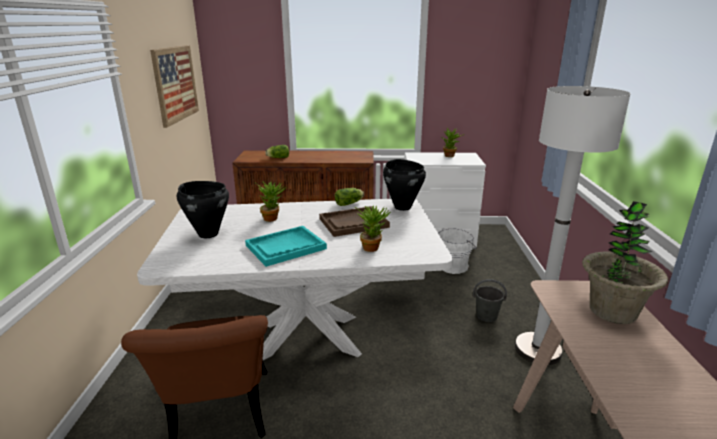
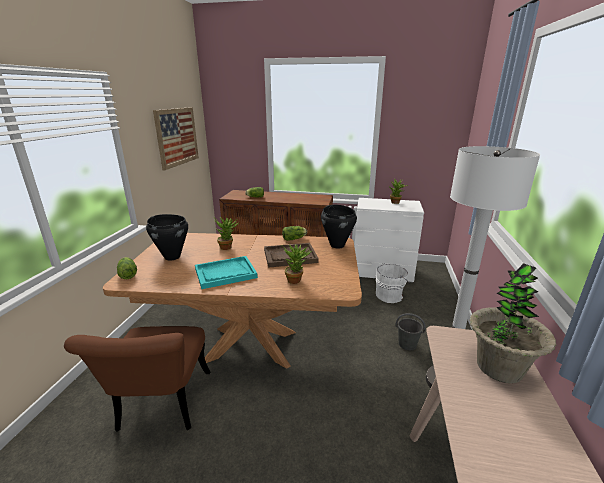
camera: 10 degrees right, 0 degrees up
white dining table [137,199,453,360] -> brown dining table [103,233,362,369]
none -> lettuce [117,257,137,279]

